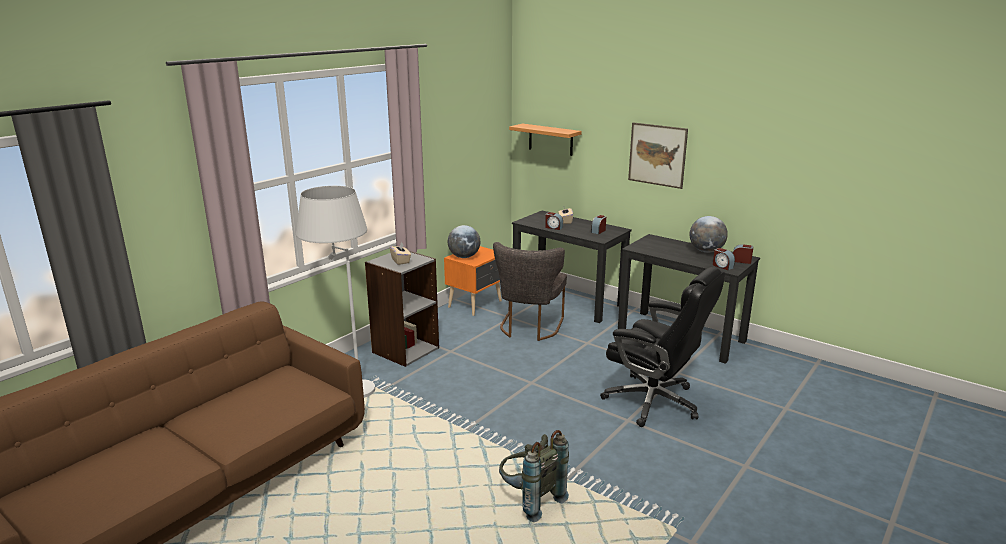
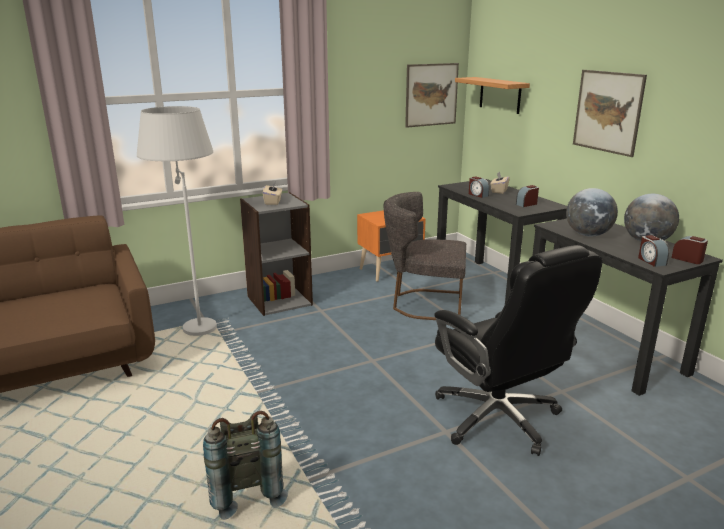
camera: 25 degrees right, 0 degrees up
globe [448,225,480,258] -> globe moved to [566,188,618,236]
grey chair [493,242,567,341] -> grey chair turned 60 degrees clockwise [384,192,466,320]
none -> picture [405,63,459,128]

